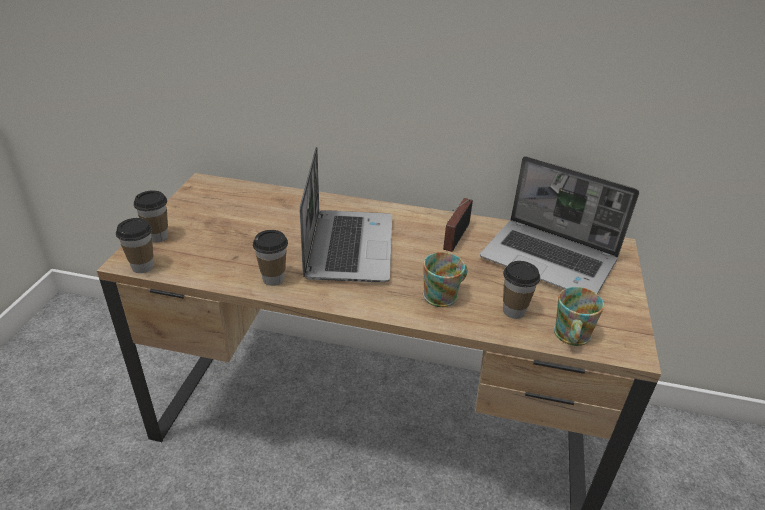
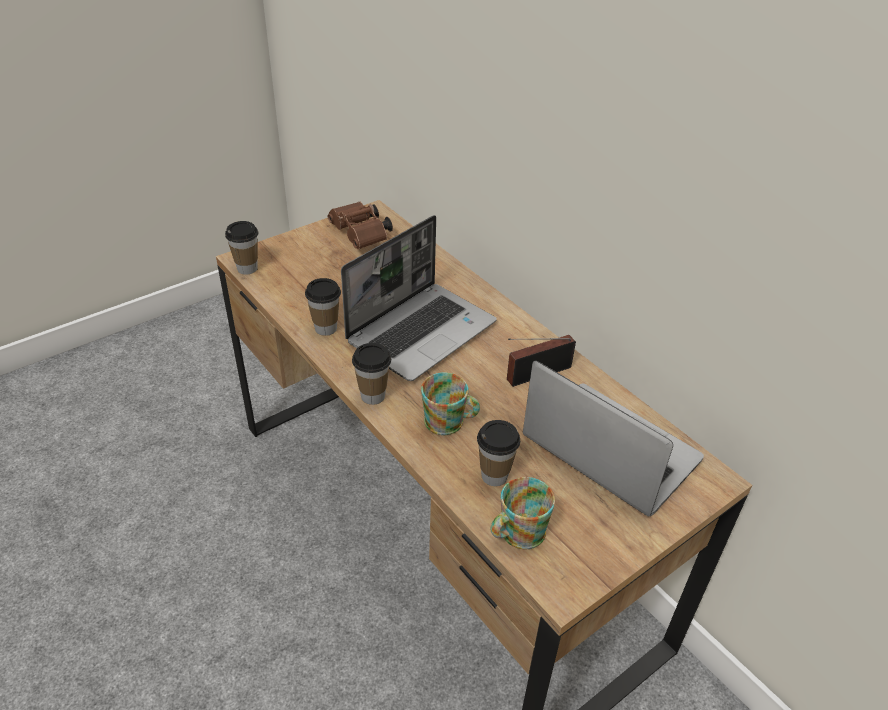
camera: 40 degrees right, 5 degrees up
cup [134,190,168,243] -> cup moved to [352,343,391,405]
laptop [480,156,639,294] -> laptop turned 150 degrees clockwise [523,361,704,517]
none -> brown binoculars [328,202,393,249]

